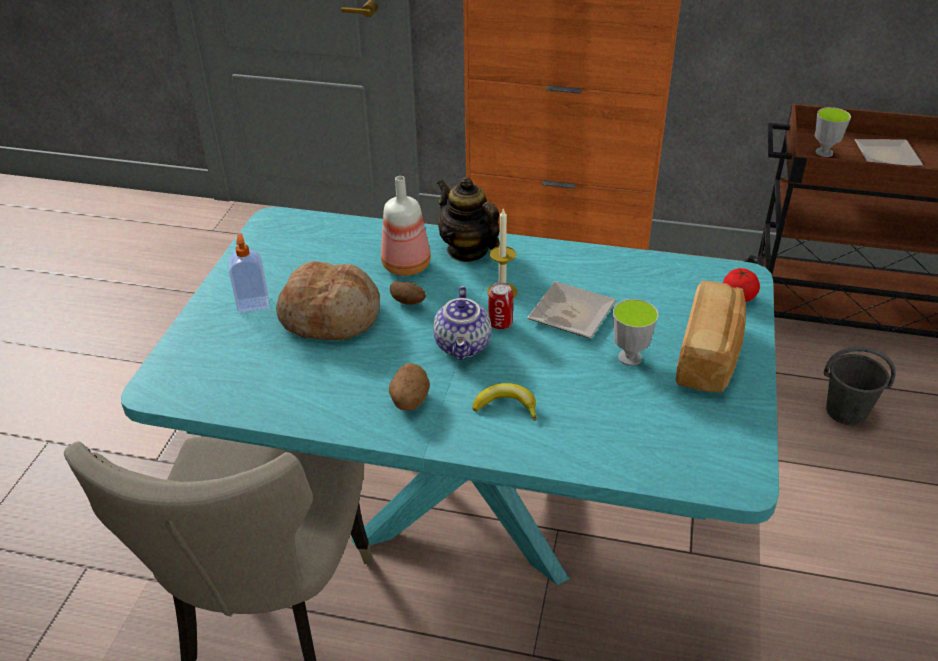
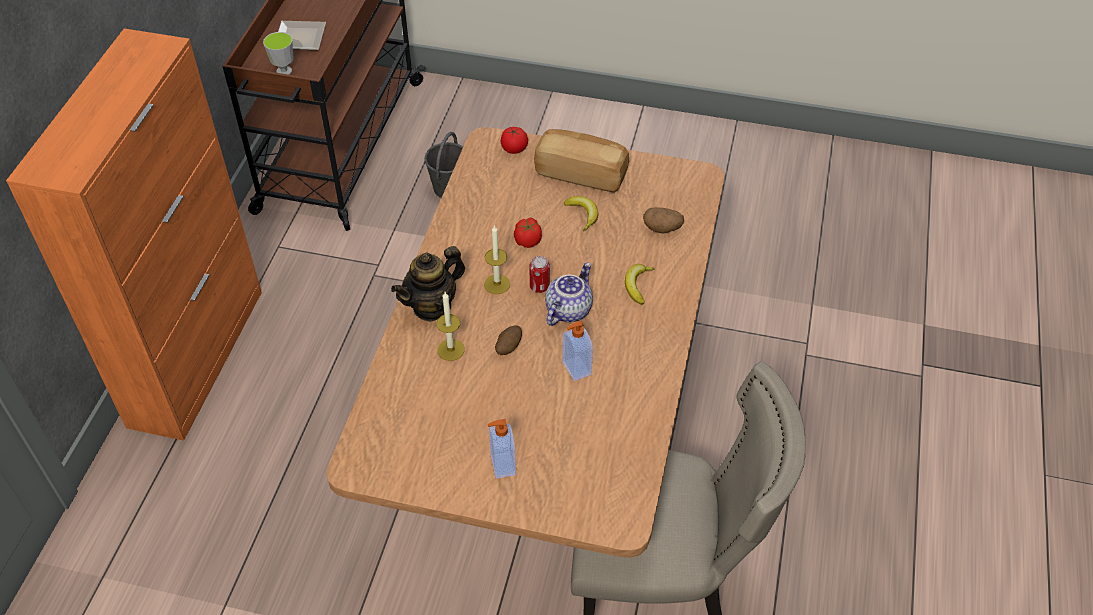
camera: 90 degrees left, 10 degrees up
turquoise dining table [121,207,779,585] -> brown dining table [327,127,724,558]
bread [276,261,380,340] -> none
bottle [381,176,431,276] -> candle [436,292,465,361]
potato [389,363,430,411] -> potato moved to [643,208,684,234]
teapot [433,286,491,360] -> teapot turned 60 degrees counterclockwise [545,263,593,326]
plate [527,281,616,338] -> tomato [514,218,542,248]
cup [613,299,659,366] -> banana [564,196,598,231]
none -> soap dispenser [562,321,593,381]

